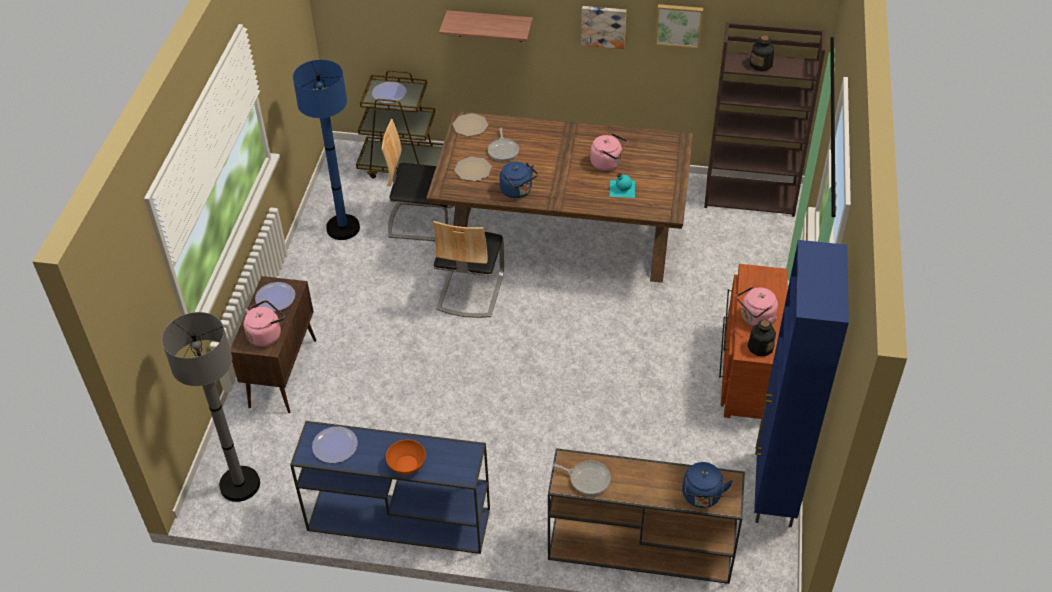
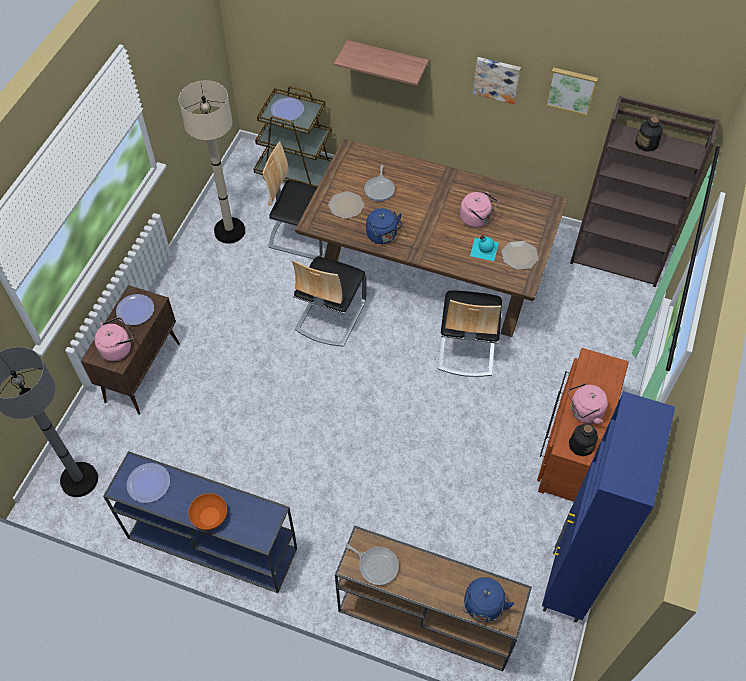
camera: 10 degrees right, 10 degrees up
blue floor lamp [293,60,360,240] -> beige floor lamp [179,80,245,244]
plate [452,113,488,136] -> plate moved to [501,241,539,270]
none -> chair [438,291,502,377]

